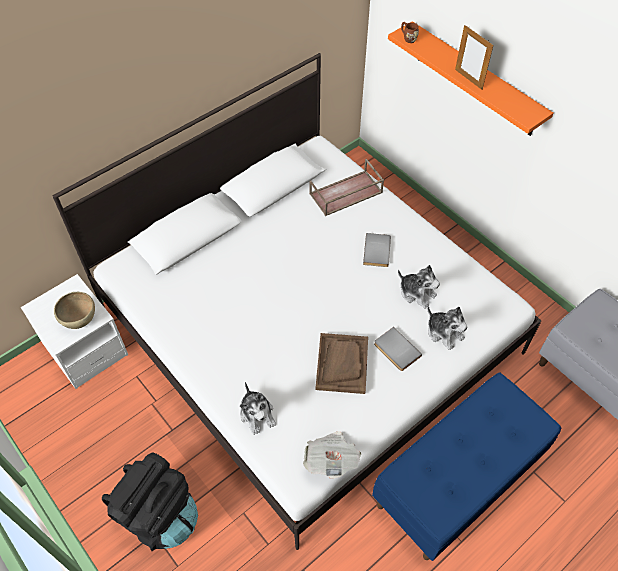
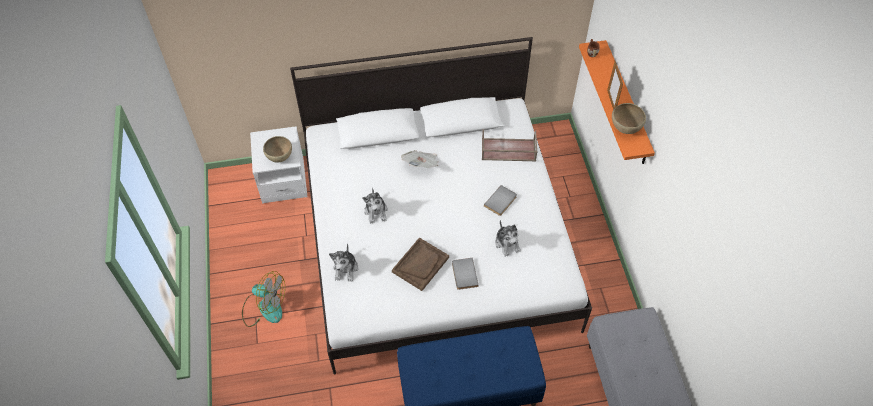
camera: 30 degrees right, 0 degrees up
black backpack [102,452,198,551] -> fan [242,271,285,327]
newspaper [303,431,361,479] -> newspaper moved to [401,150,438,168]
plush toy [427,306,468,350] -> plush toy moved to [362,187,388,223]
none -> brown bowl [612,103,646,134]

